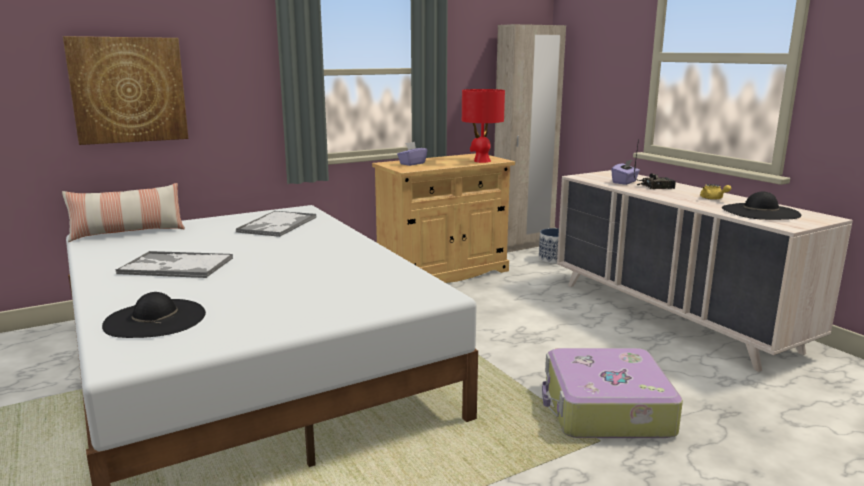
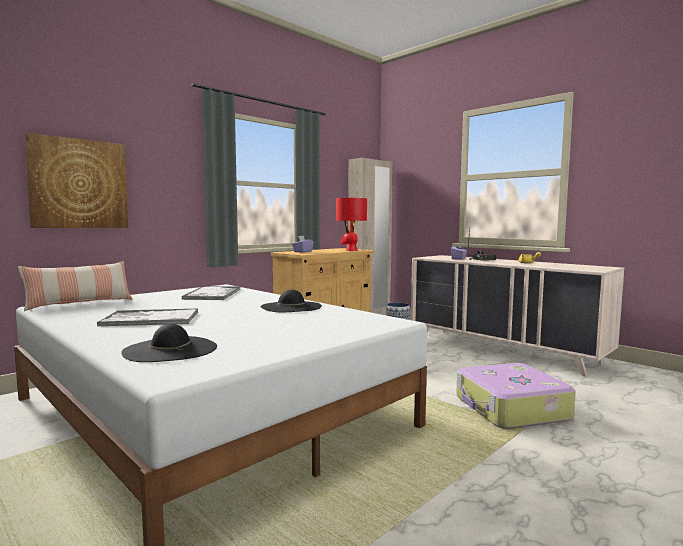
camera: 15 degrees left, 10 degrees down
black hat [722,191,801,220] -> black hat moved to [260,290,322,312]

